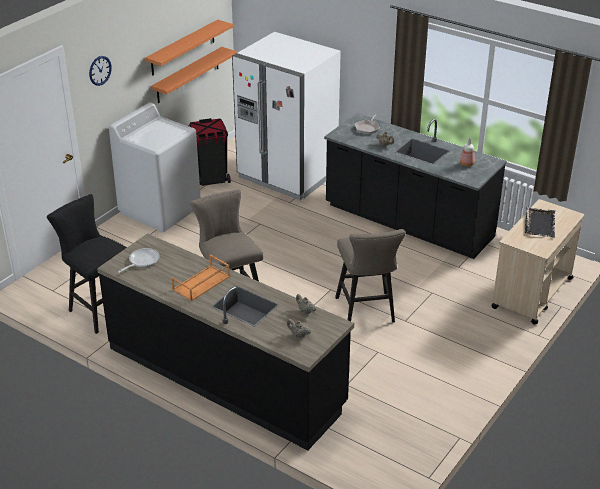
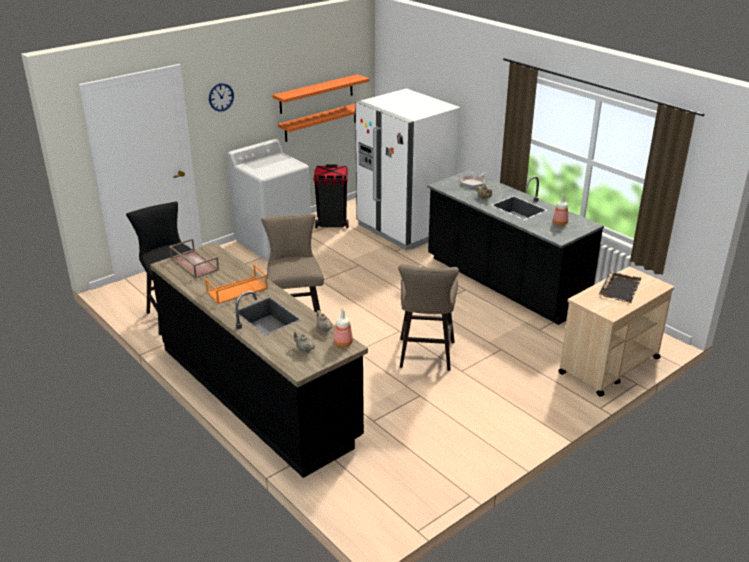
camera: 15 degrees right, 5 degrees down
frying pan [118,248,160,273] -> brown tray [169,239,219,278]
none -> bottle [334,309,353,347]

